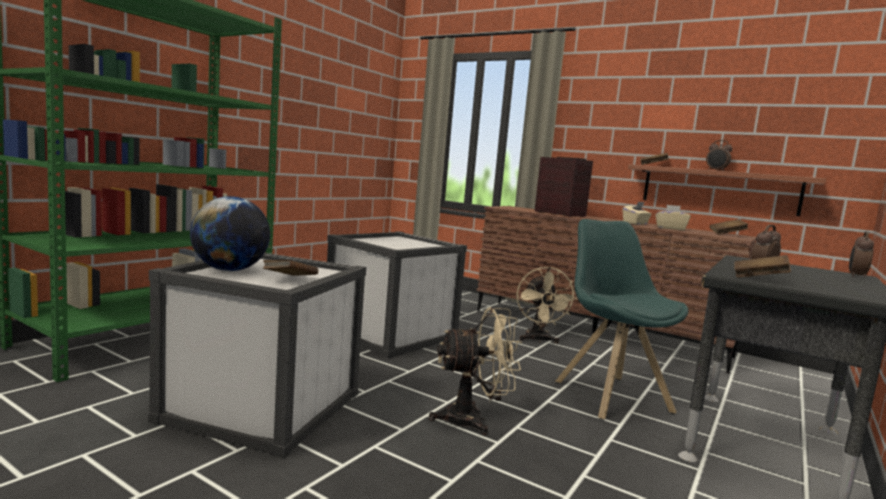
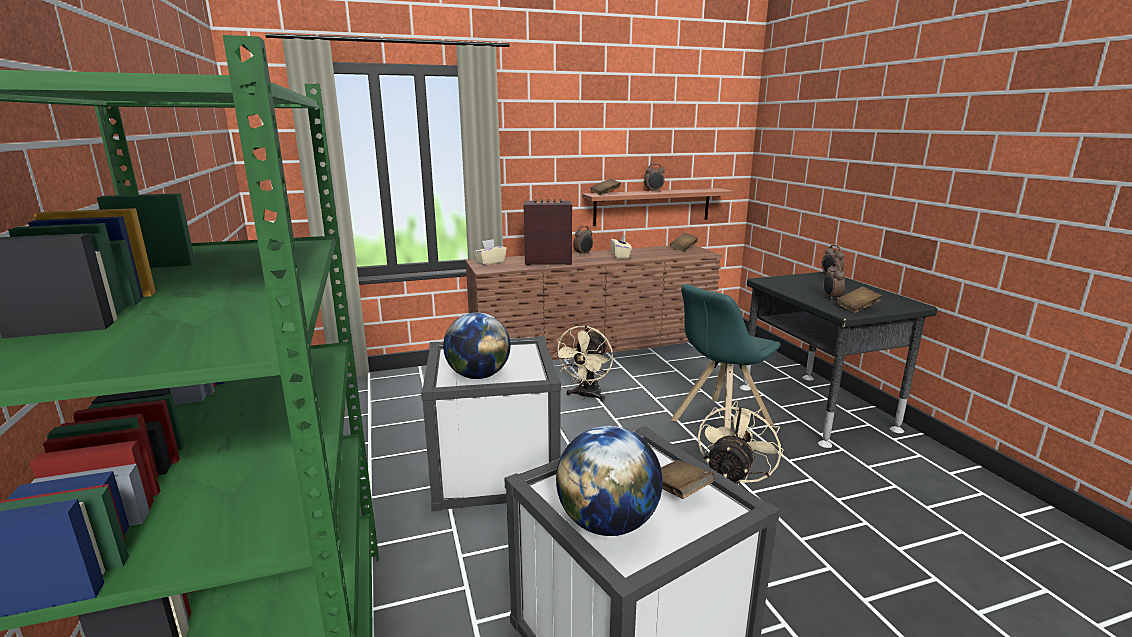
camera: 50 degrees left, 10 degrees up
beige fan [517,267,577,343] -> beige fan turned 75 degrees clockwise [553,325,613,402]
turquoise chair [555,219,689,420] -> turquoise chair turned 60 degrees counterclockwise [671,284,781,429]
beige tissue box [655,205,691,230] -> beige tissue box moved to [473,239,507,265]
none -> globe [443,312,511,379]
none -> alarm clock [573,226,593,256]

